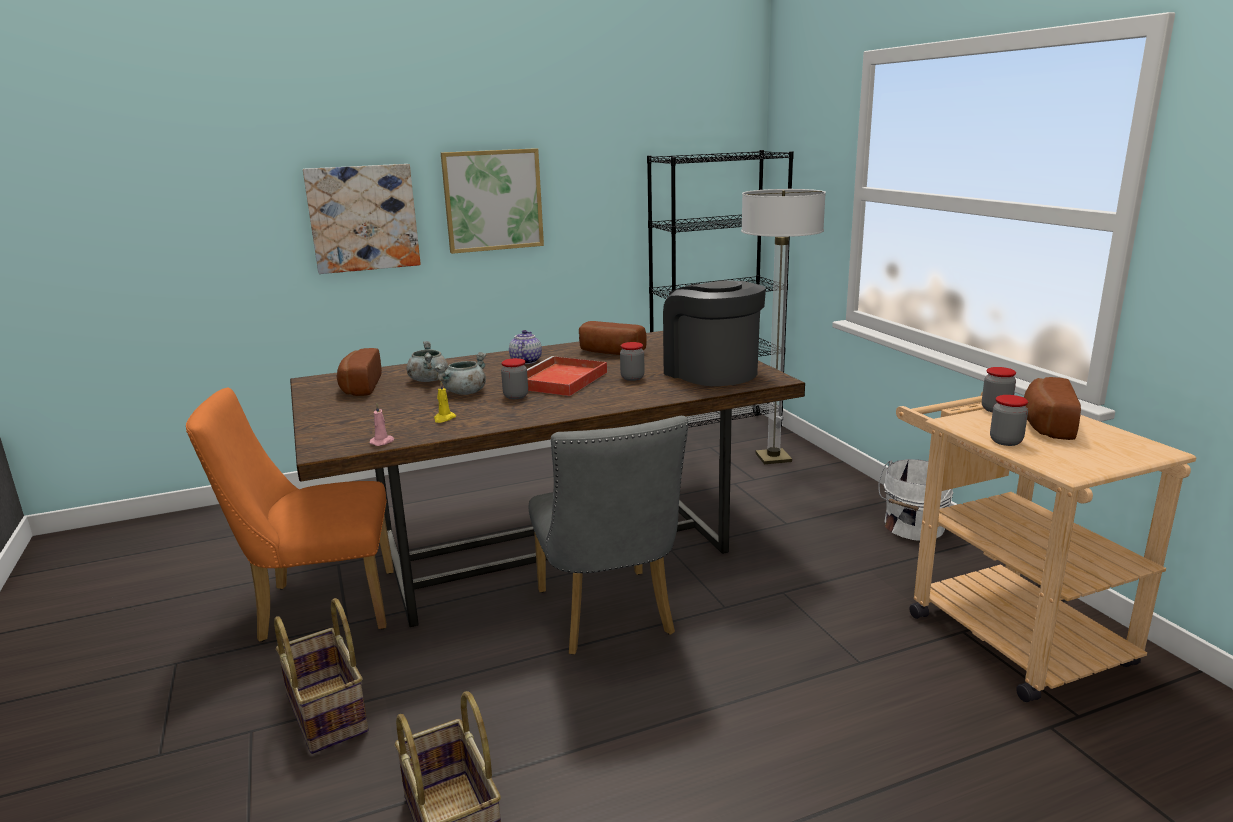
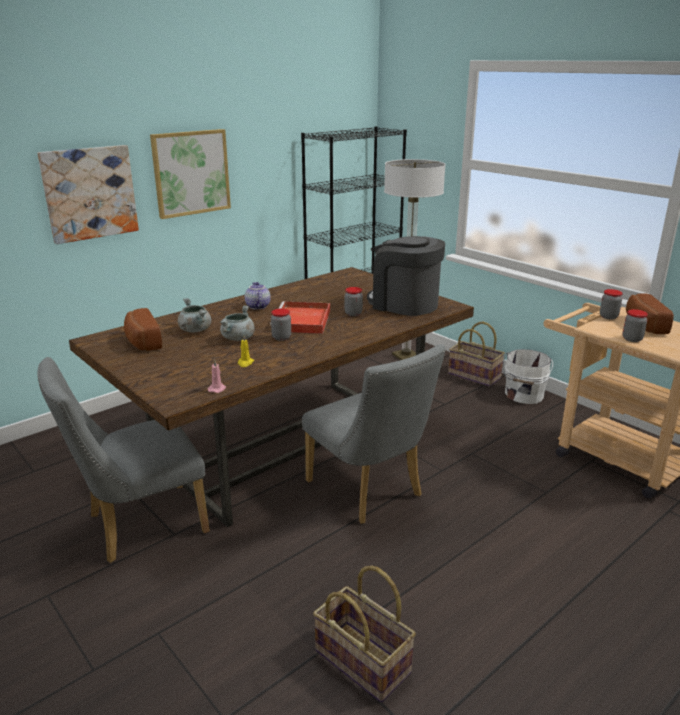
camera: 20 degrees left, 5 degrees up
orange chair [186,387,394,642] -> grey chair [37,357,210,563]
basket [274,598,369,754] -> basket moved to [448,321,505,387]
bread [579,321,647,355] -> none

